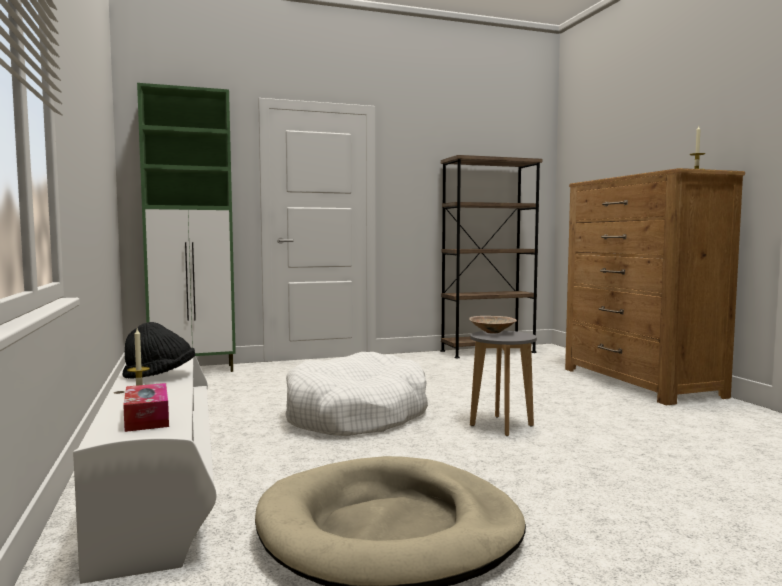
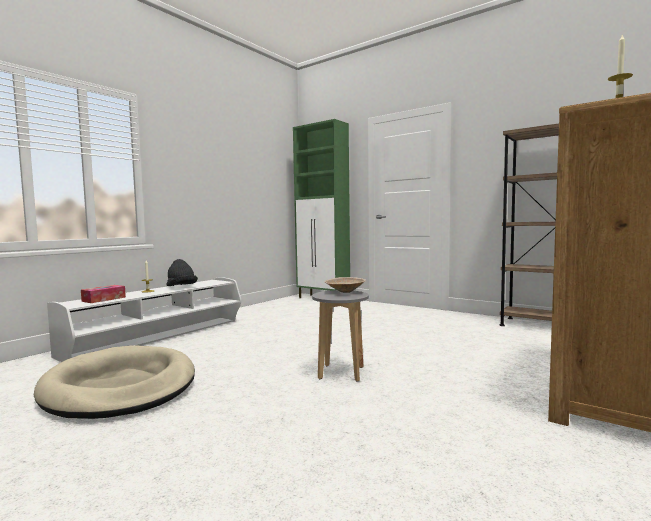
camera: 55 degrees right, 0 degrees up
white dog bed [285,352,428,436] -> none

